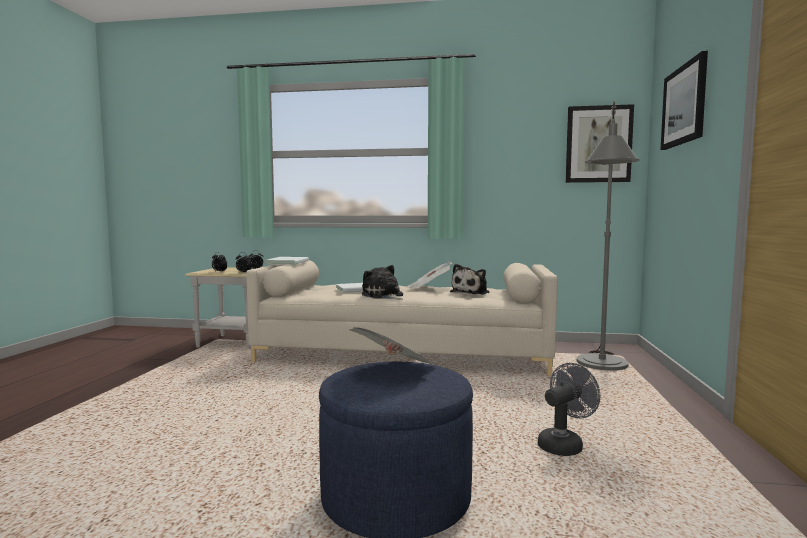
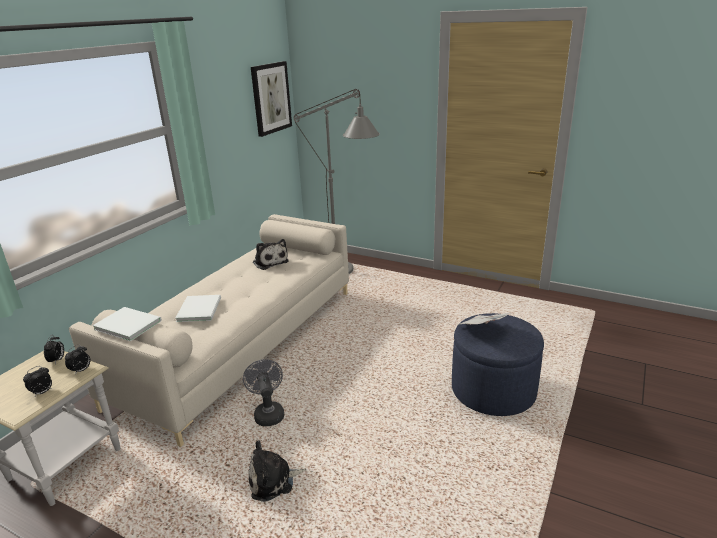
camera: 70 degrees left, 20 degrees up
plush toy [362,265,403,300] -> plush toy moved to [248,440,306,502]
newspaper [407,262,453,288] -> none
grey fan [538,363,600,456] -> grey fan moved to [243,359,284,426]
picture [660,51,708,150] -> none

